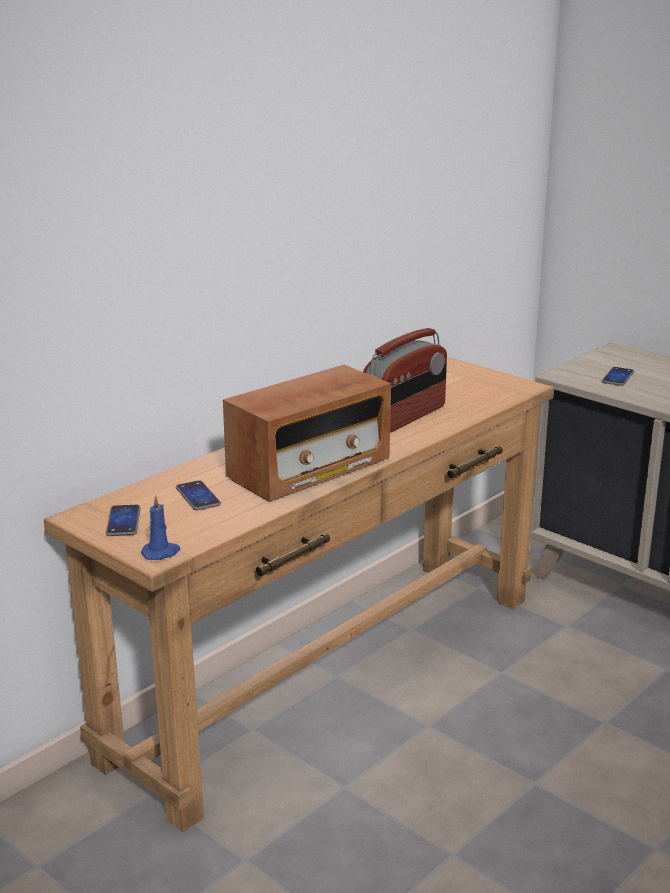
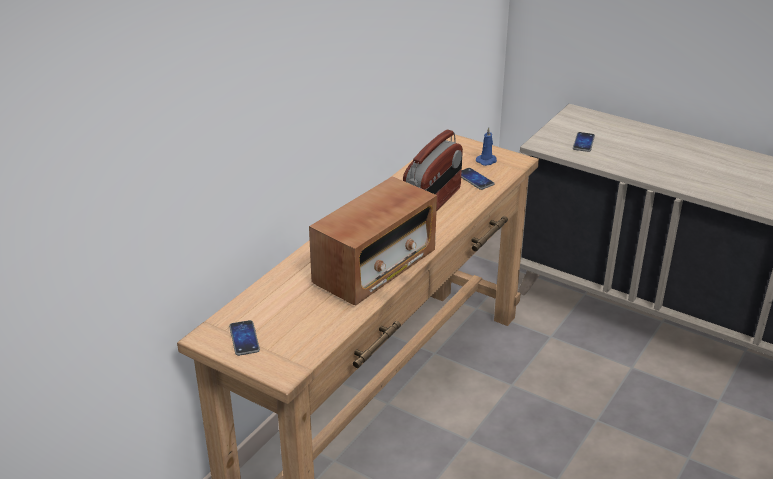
camera: 10 degrees left, 10 degrees up
blue candle [141,495,180,560] -> blue candle moved to [476,127,497,166]
phone [176,480,221,510] -> phone moved to [461,168,494,190]

